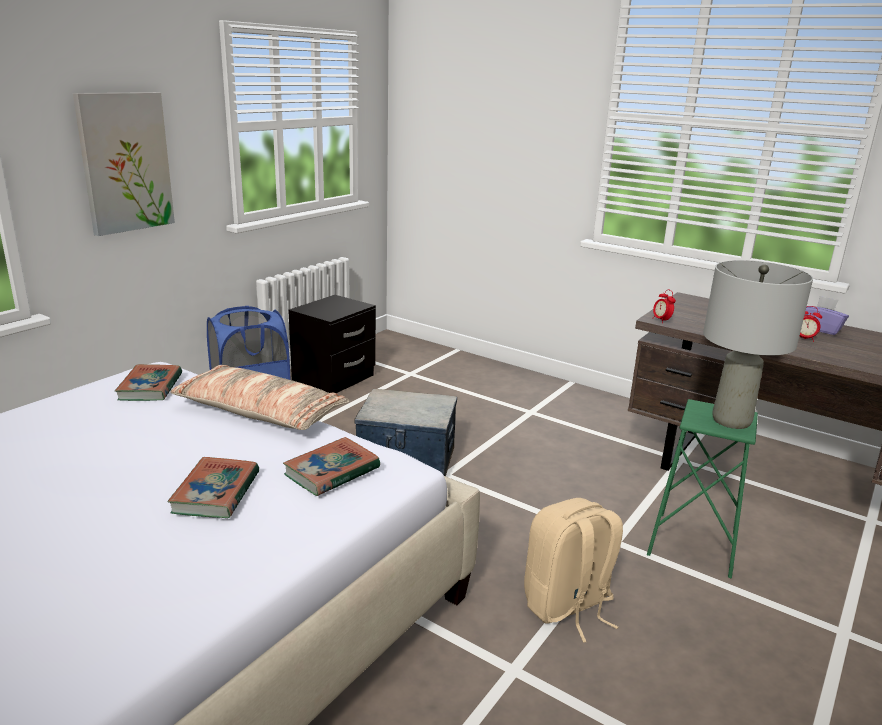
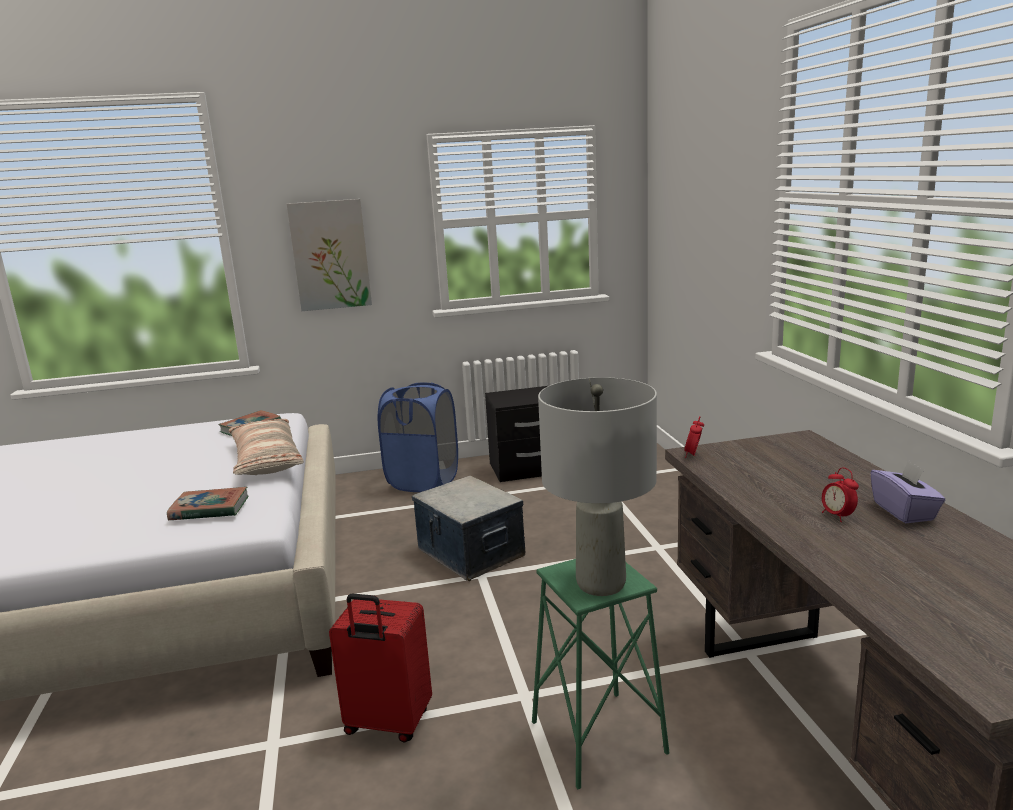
camera: 45 degrees right, 5 degrees down
book [167,457,259,518] -> none
beige backpack [524,498,623,643] -> red suitcase [329,594,432,743]

